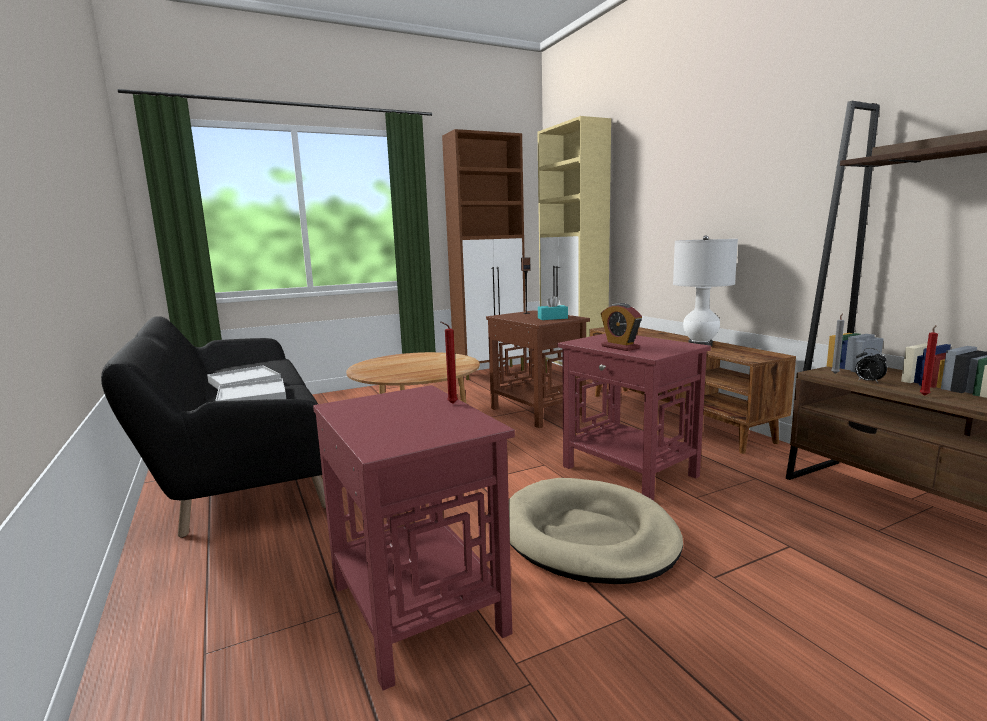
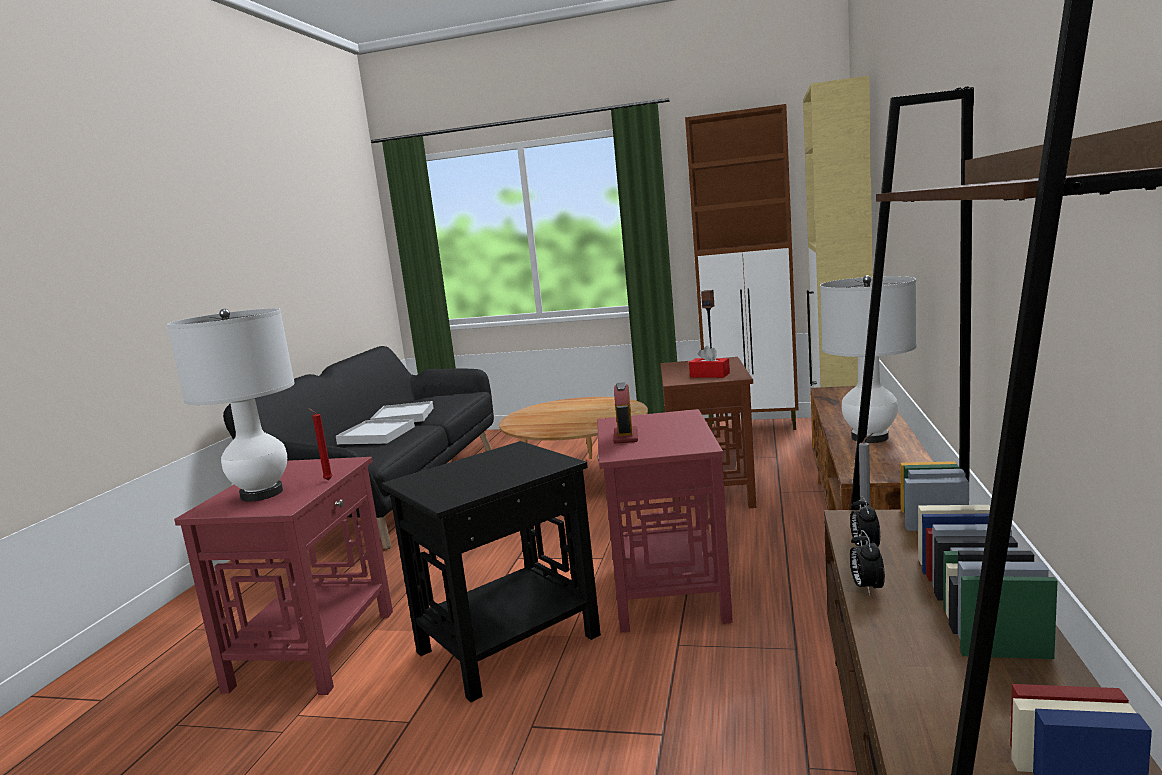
camera: 40 degrees right, 0 degrees up
beige dog bed [509,478,683,584] -> black side table [381,441,601,702]
turquoise tissue box [538,295,568,320] -> red tissue box [689,346,730,378]
red candle [920,325,938,396] -> alarm clock [850,530,885,595]
none -> white table lamp [167,308,295,502]

